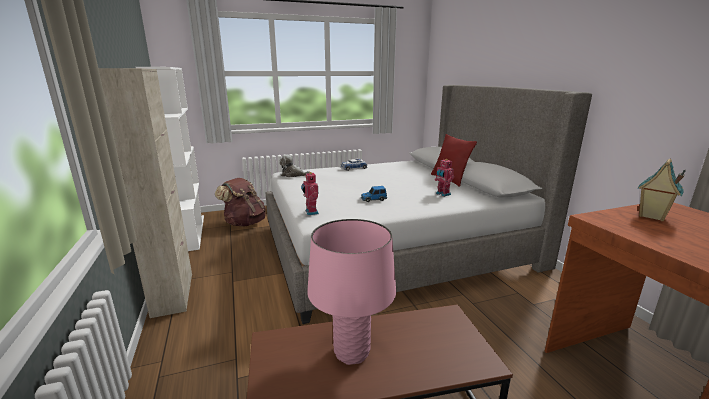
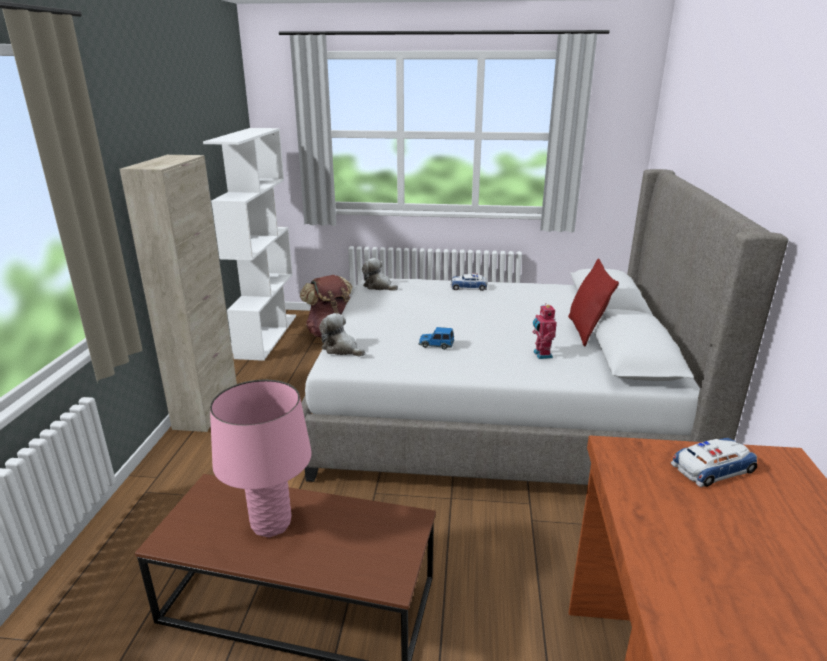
camera: 25 degrees right, 5 degrees up
toy robot [301,171,319,215] -> plush toy [319,313,365,356]
toy house [638,158,686,221] -> toy car [671,438,757,487]

